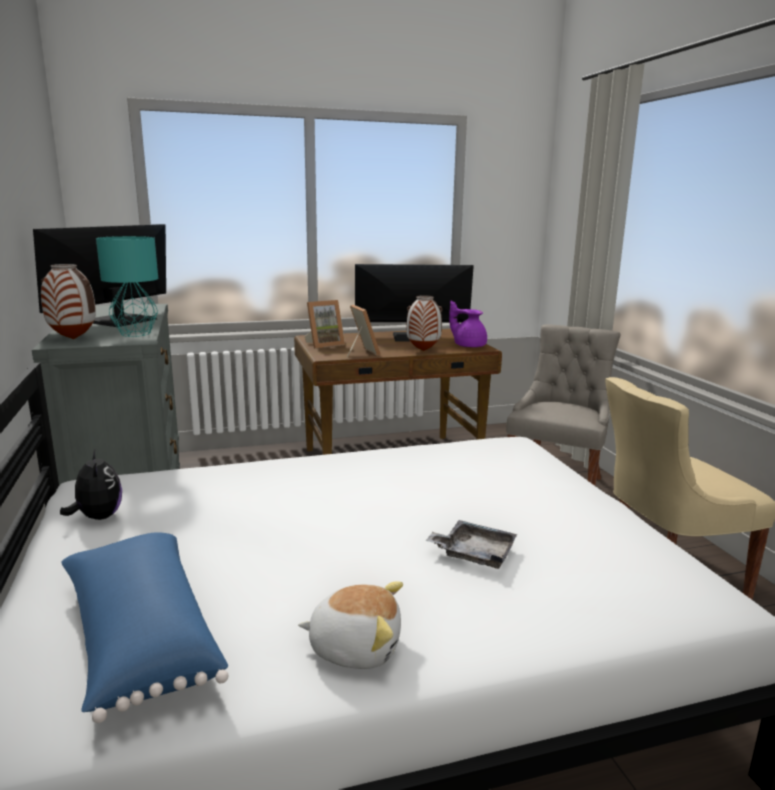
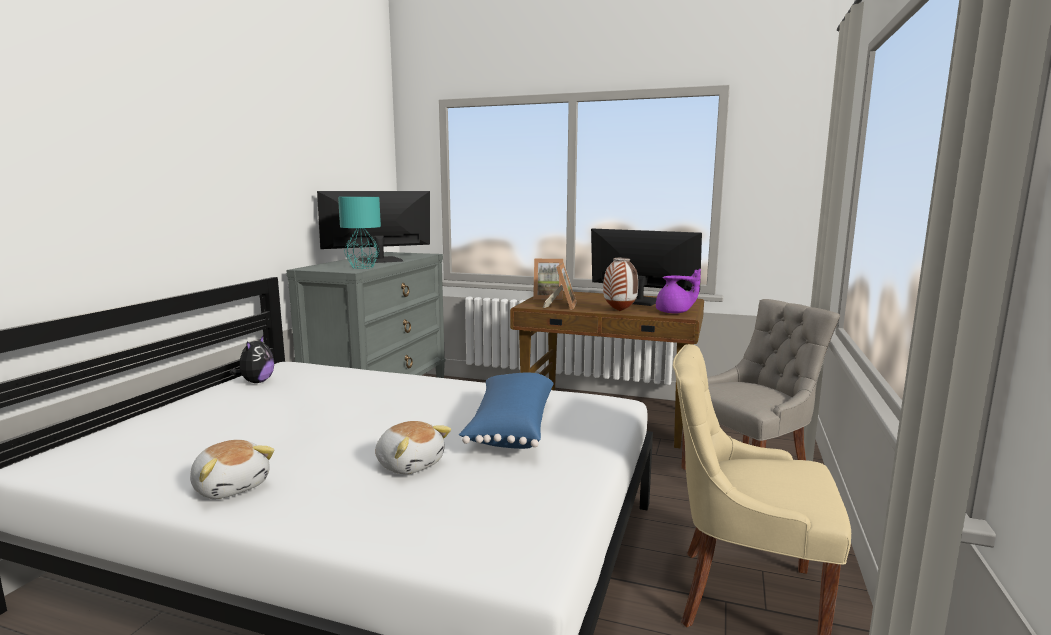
camera: 35 degrees right, 5 degrees down
vase [41,264,96,339] -> none
blue pillow [61,532,228,723] -> blue pillow moved to [459,372,554,449]
grey tray [426,520,517,569] -> plush toy [375,421,451,474]
purple teapot [449,301,487,348] -> purple teapot turned 120 degrees clockwise [656,269,701,314]

